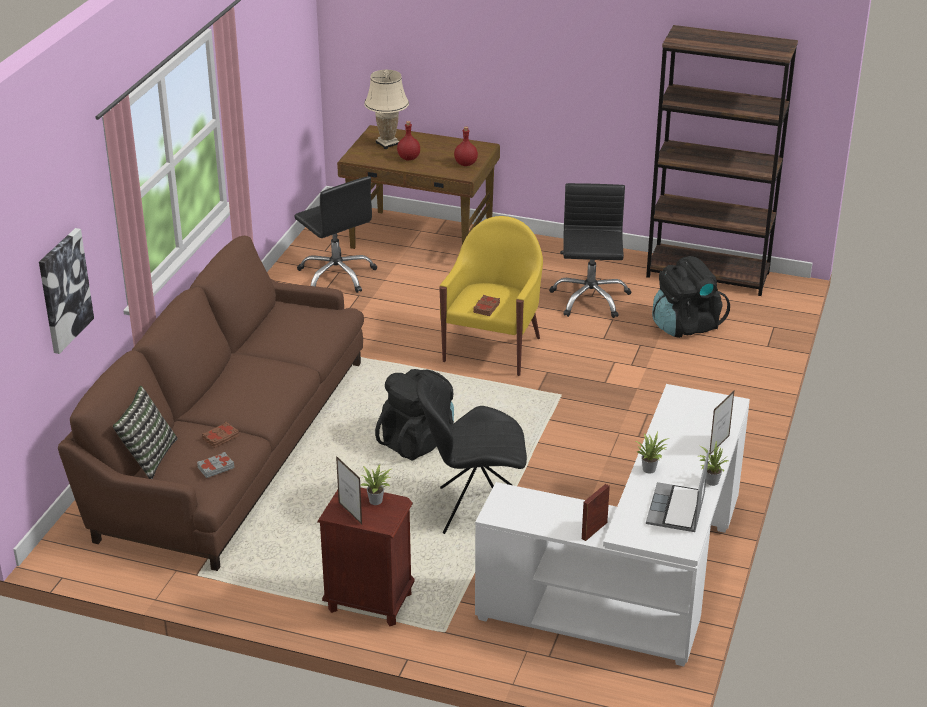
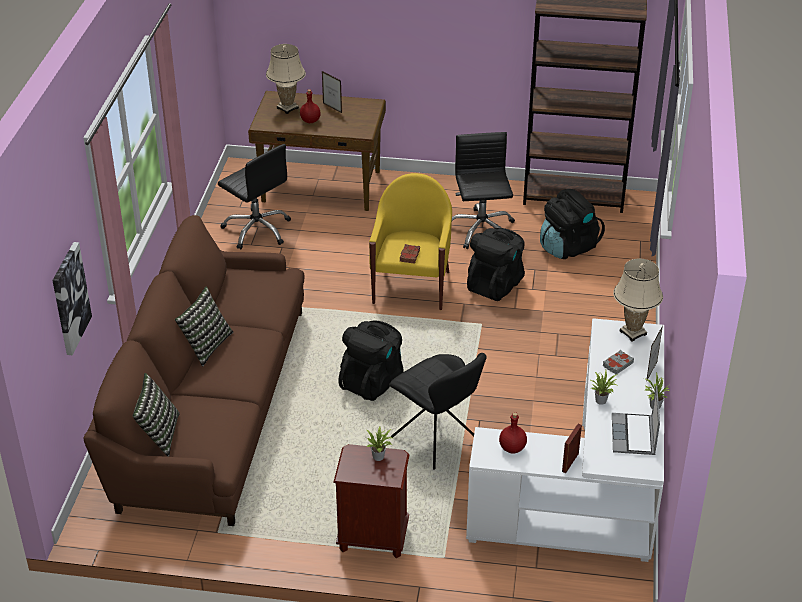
camera: 10 degrees left, 5 degrees up
grey book [197,452,234,478] -> grey book moved to [603,350,634,375]
brown book [202,422,239,448] -> none
picture frame [336,456,362,524] -> picture frame moved to [322,71,342,113]
black chair [416,376,527,534] -> black chair turned 120 degrees counterclockwise [389,353,487,470]
red bottle [454,127,478,166] -> red bottle moved to [499,412,527,454]
none -> pillow [175,287,233,366]
none -> black backpack [467,228,525,301]
none -> beige table lamp [613,258,663,342]

